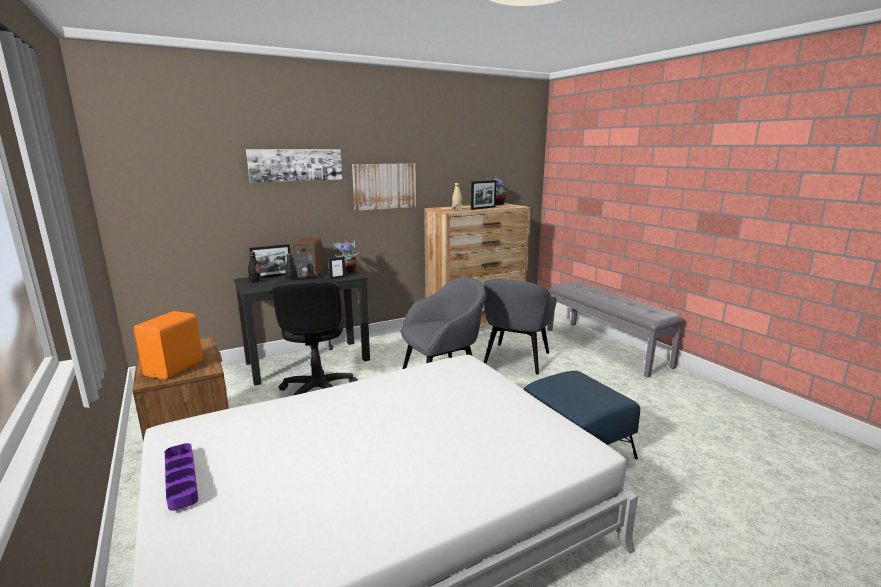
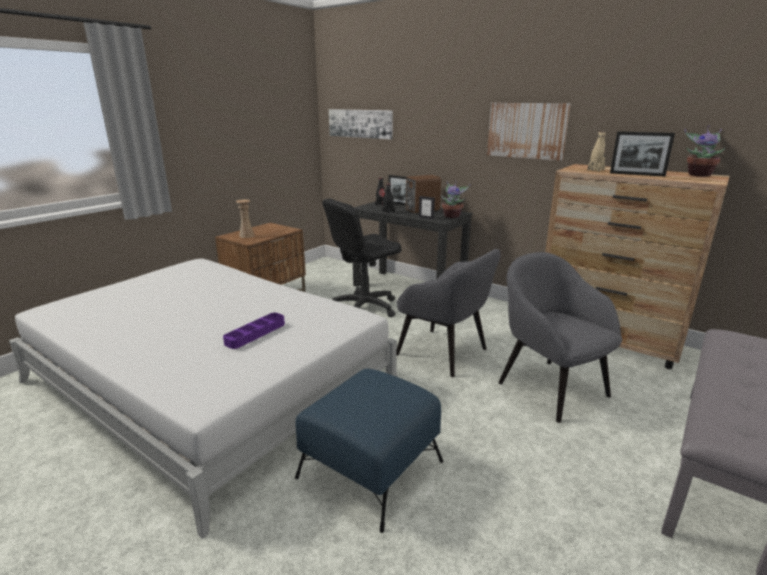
camera: 65 degrees right, 5 degrees up
orange speaker [133,311,203,380] -> beige vase [236,200,255,238]
purple tray [165,443,198,511] -> purple tray moved to [223,313,285,349]
picture [246,149,342,182] -> picture moved to [329,109,393,139]
grey armchair [484,279,557,374] -> grey armchair turned 60 degrees clockwise [498,252,622,423]

